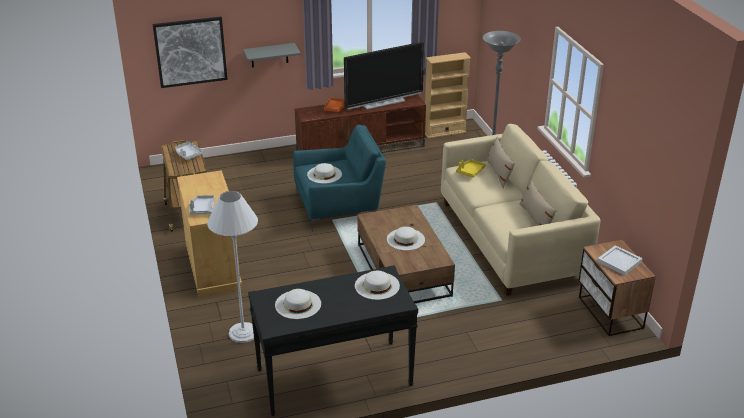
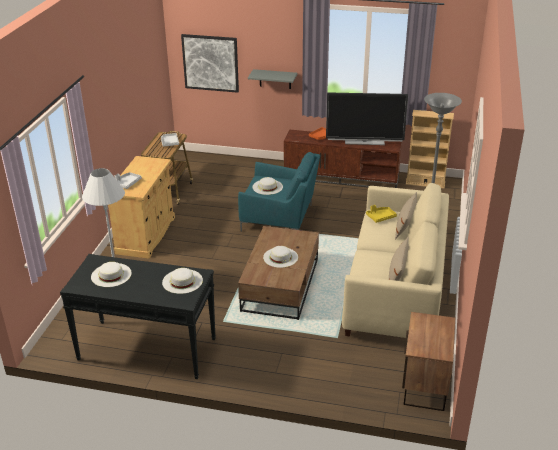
camera: 30 degrees right, 0 degrees up
white tray [597,245,643,275] -> none

